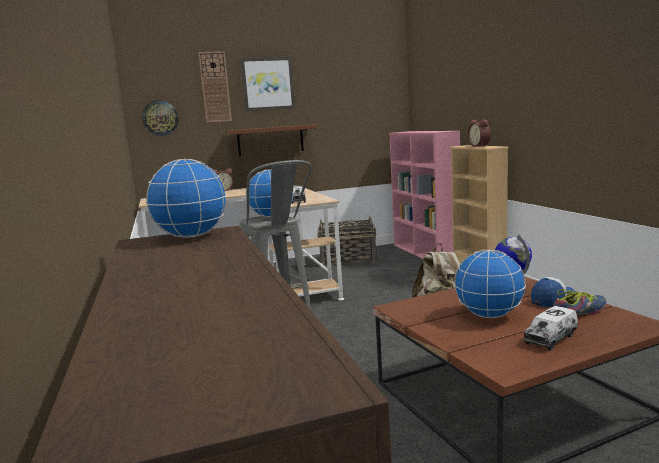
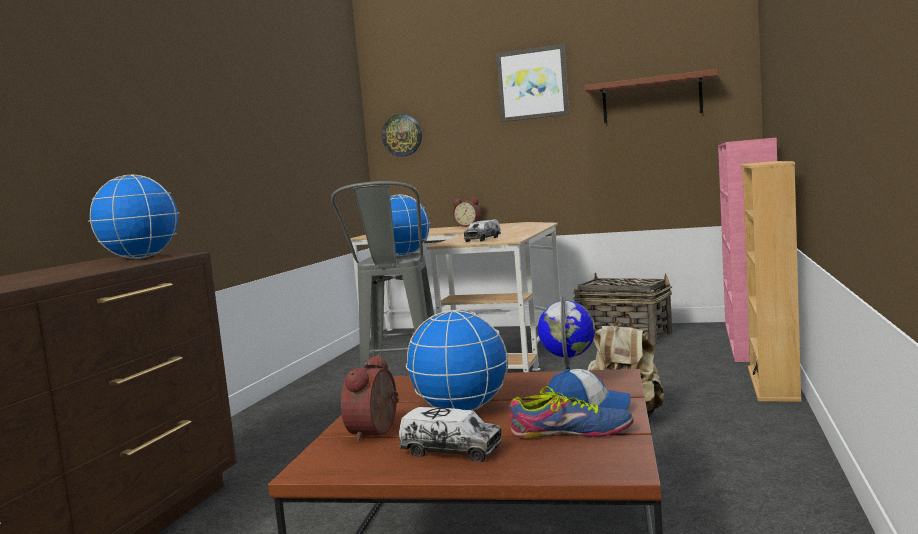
camera: 35 degrees right, 5 degrees down
wall clock [198,51,232,123] -> none
brown shelf [226,124,317,156] -> brown shelf moved to [584,69,718,123]
alarm clock [467,119,491,147] -> alarm clock moved to [341,355,399,442]
toy truck [523,306,578,351] -> toy truck turned 150 degrees counterclockwise [399,407,502,462]

